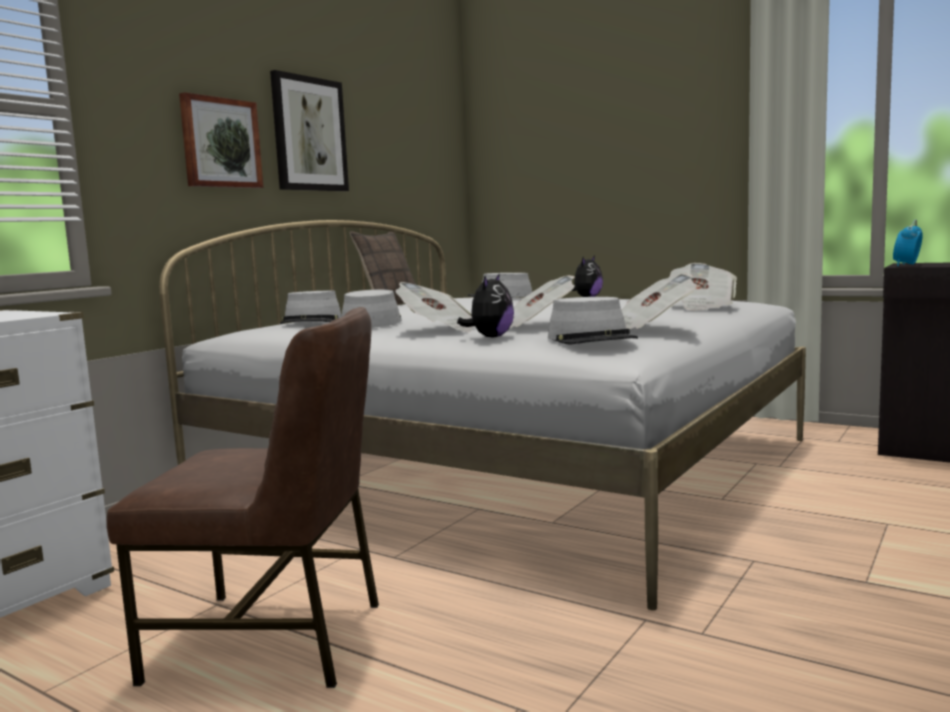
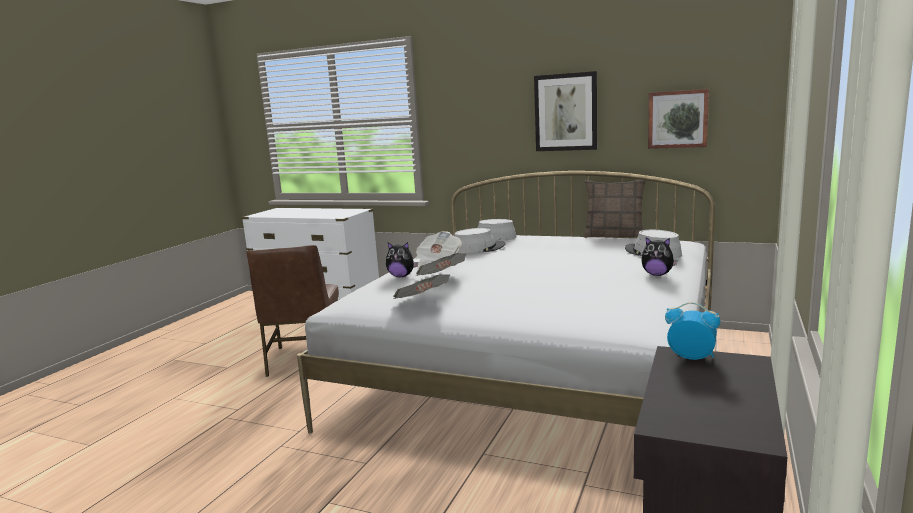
camera: 80 degrees right, 5 degrees up
picture [179,92,263,188] -> picture moved to [648,89,709,149]
grey hat [548,297,638,345] -> none
newspaper [668,263,737,311] -> none

